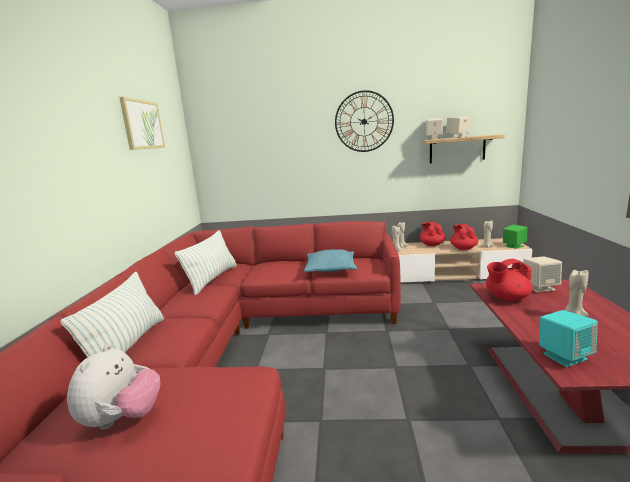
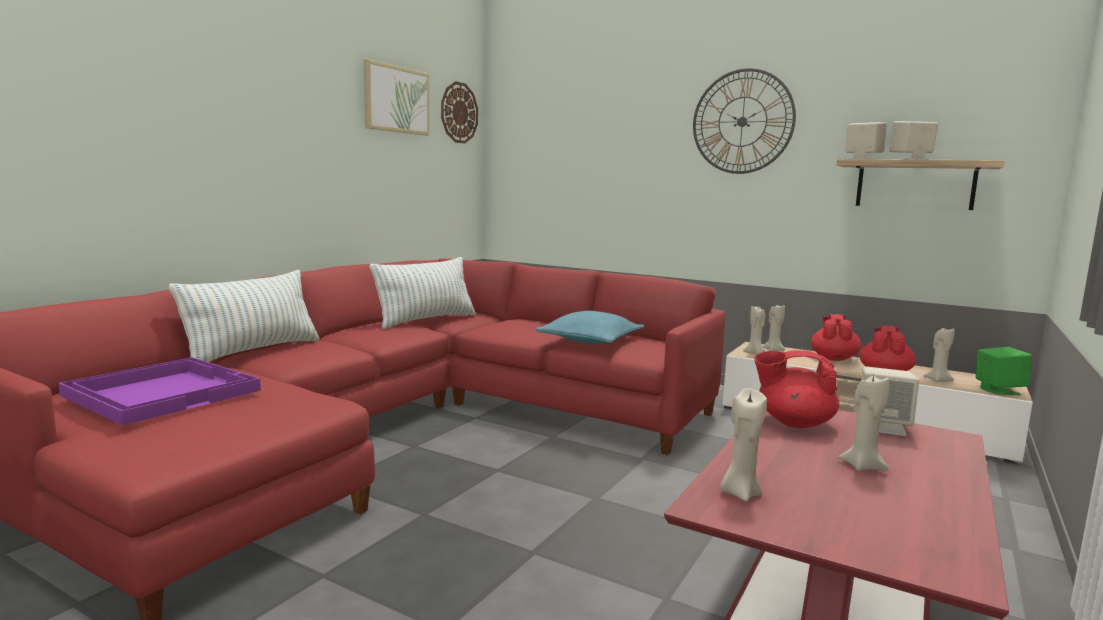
camera: 25 degrees right, 5 degrees down
plush toy [67,344,160,430] -> purple tray [58,357,261,425]
turquoise speaker [539,310,598,367] -> beige candle [720,388,767,501]
none -> wall clock [441,81,478,144]

